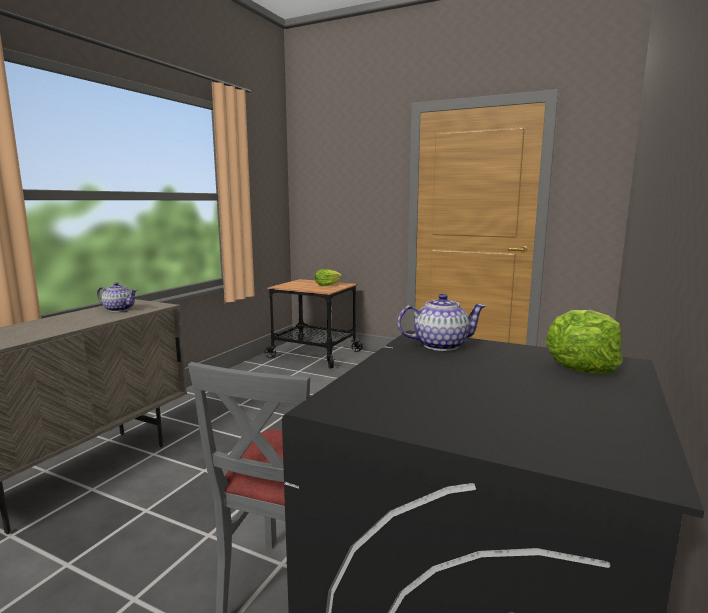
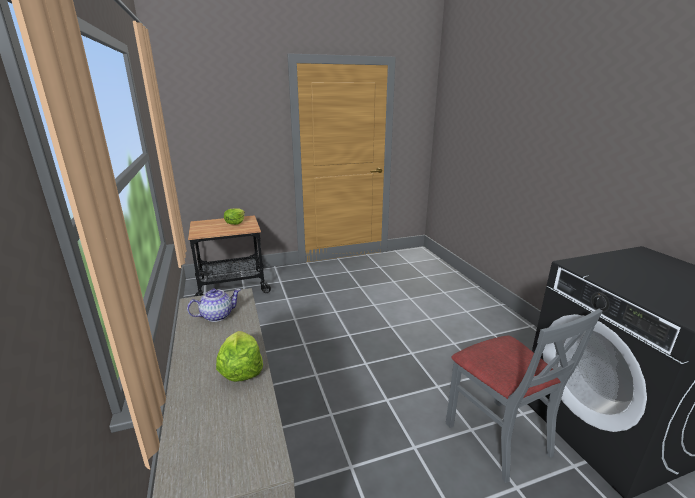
camera: 45 degrees left, 10 degrees up
teapot [398,294,486,351] -> none
lettuce [545,310,623,373] -> lettuce moved to [216,331,263,382]

